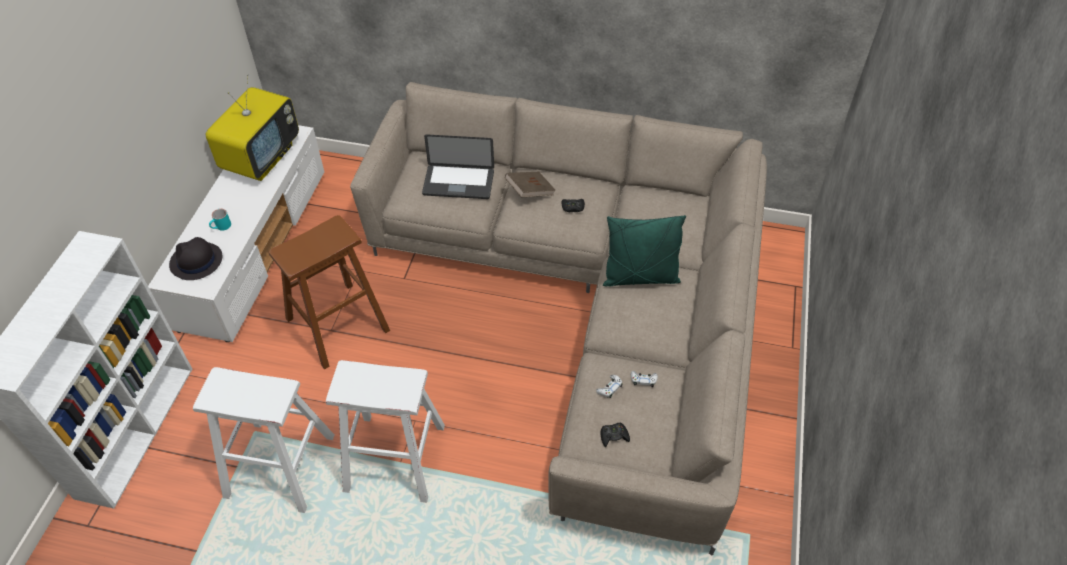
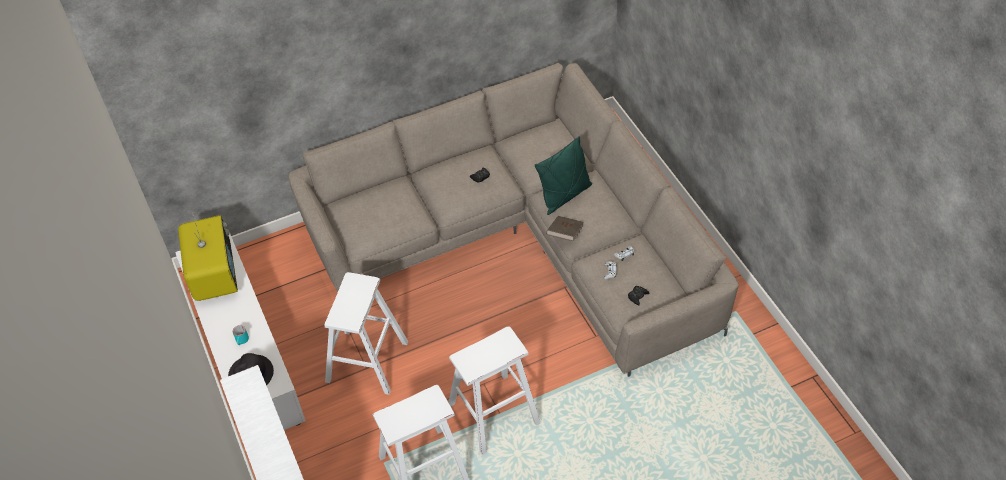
camera: 35 degrees left, 0 degrees up
brown stool [268,215,390,369] -> white stool [324,272,408,395]
laptop [422,134,494,199] -> none
brown book [505,172,555,197] -> brown book moved to [546,216,584,241]

